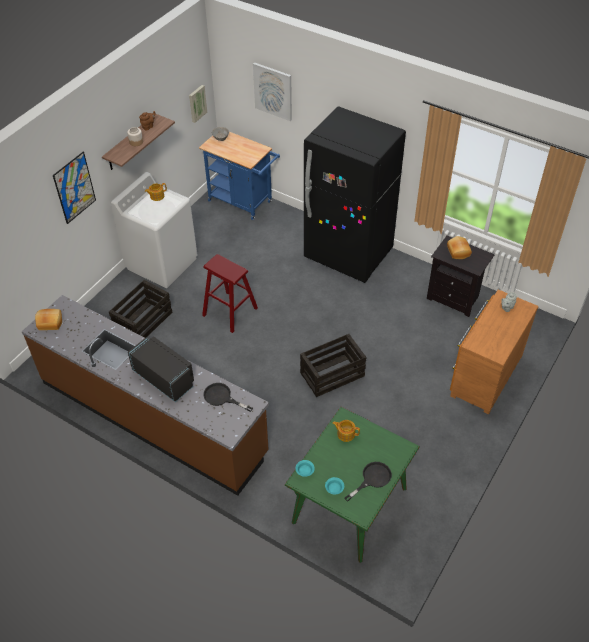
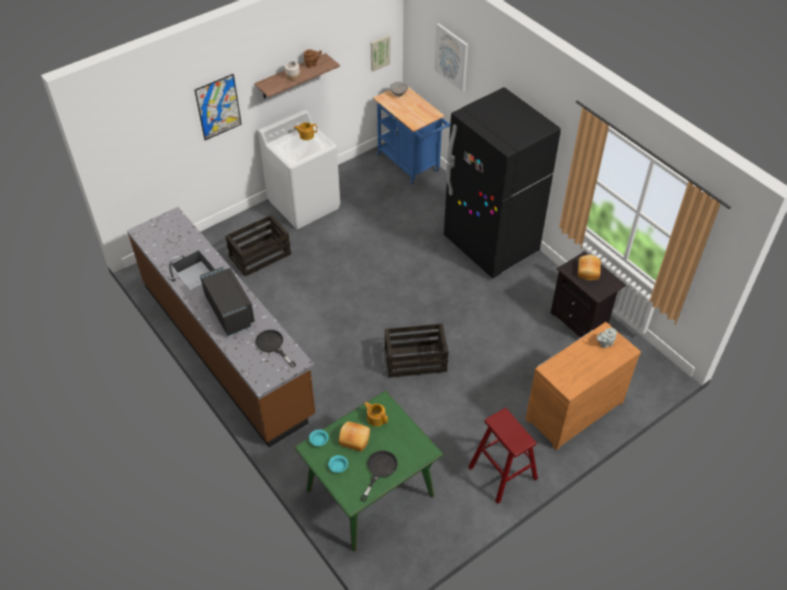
camera: 20 degrees right, 0 degrees up
bread [35,309,62,330] -> bread moved to [339,421,370,452]
red stool [202,254,258,333] -> red stool moved to [468,408,538,504]
black frying pan [344,462,392,502] -> black frying pan turned 45 degrees counterclockwise [360,451,398,502]

